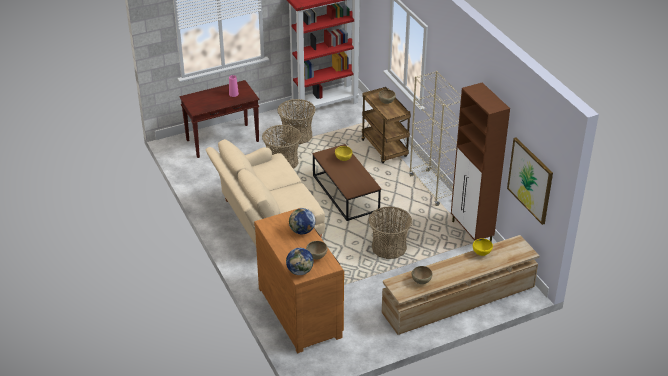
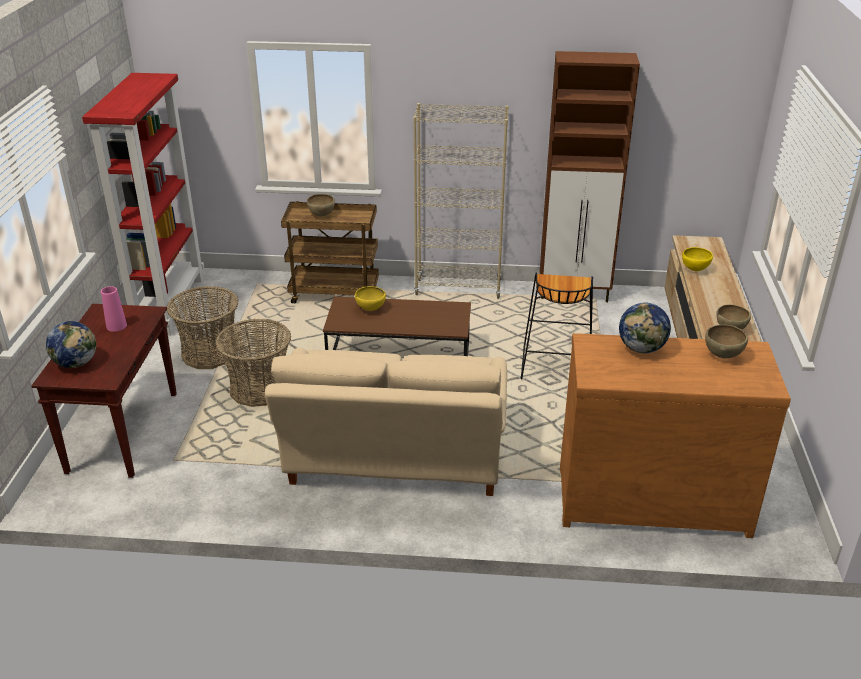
camera: 60 degrees left, 5 degrees down
globe [286,248,313,275] -> globe moved to [46,321,96,368]
basket [369,206,412,259] -> black stool [521,273,593,380]
picture [507,138,553,225] -> none

